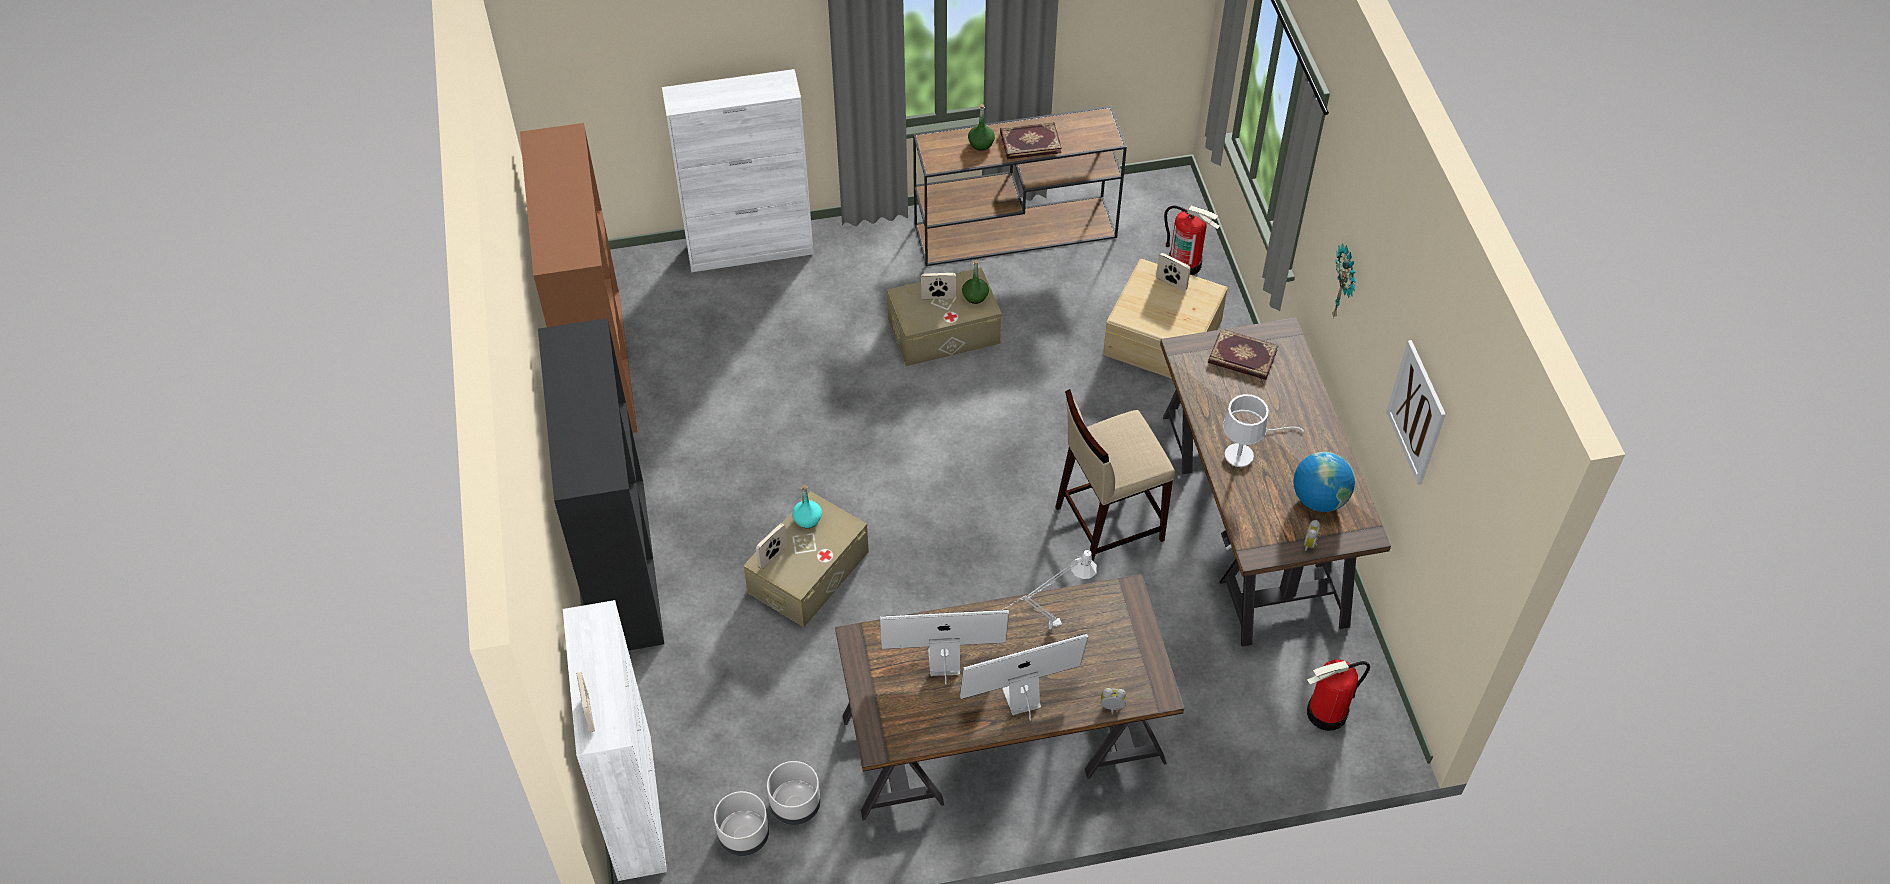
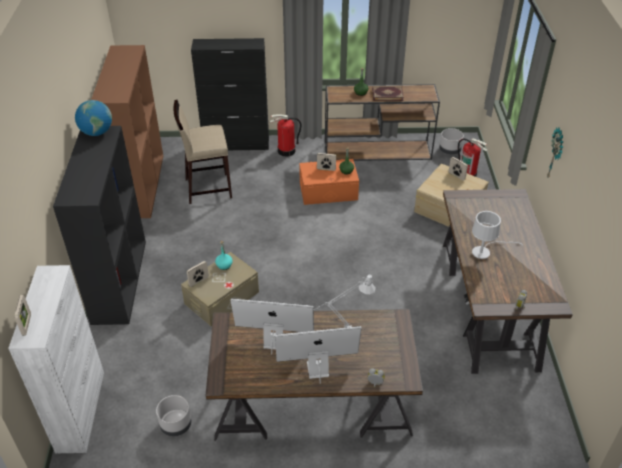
camera: 10 degrees right, 10 degrees down
white cabinet [662,69,814,272] -> black cabinet [191,38,269,150]
grey planter [714,791,769,856] -> grey planter moved to [439,128,464,155]
beige storage box [887,268,1002,366] -> orange storage box [299,159,359,205]
beige stool [1055,389,1175,562] -> beige stool moved to [173,100,232,204]
book [1208,328,1279,380] -> none
globe [1293,452,1355,512] -> globe moved to [75,100,112,136]
fire extinguisher [1307,659,1370,731] -> fire extinguisher moved to [269,114,302,157]
picture [1386,340,1446,485] -> none

